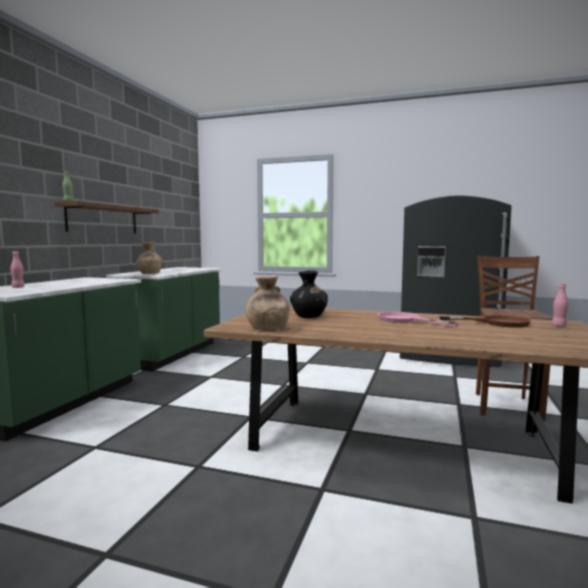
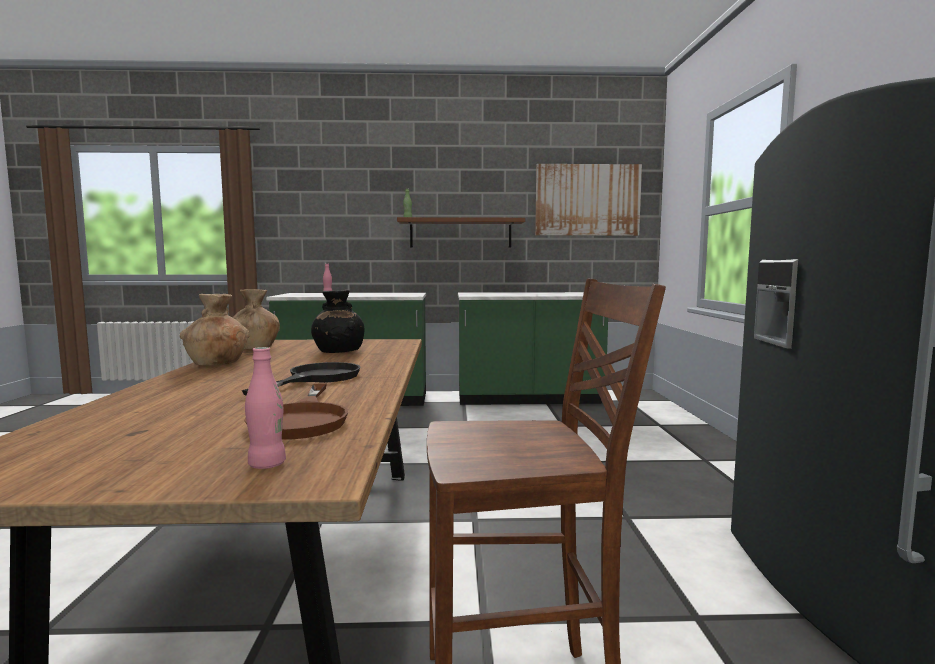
camera: 70 degrees right, 0 degrees up
brown vase [137,242,162,274] -> brown vase moved to [180,294,249,366]
pink frying pan [377,312,459,327] -> black frying pan [242,362,361,396]
none -> picture [535,164,642,236]

